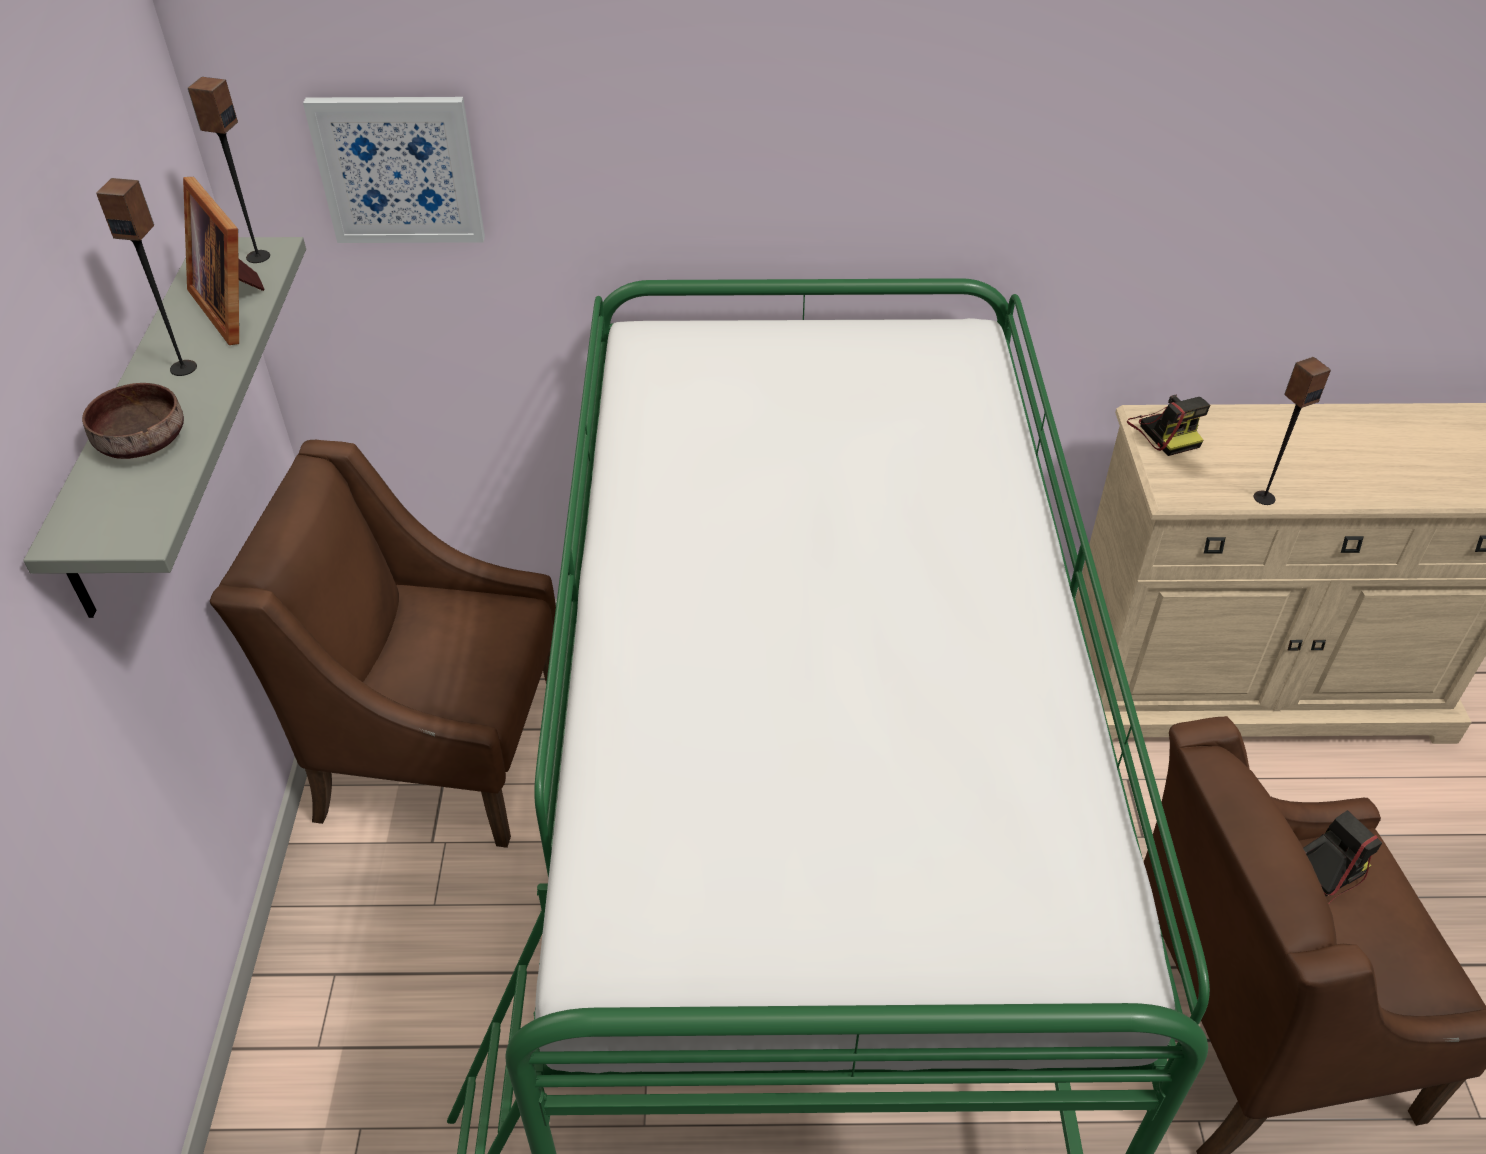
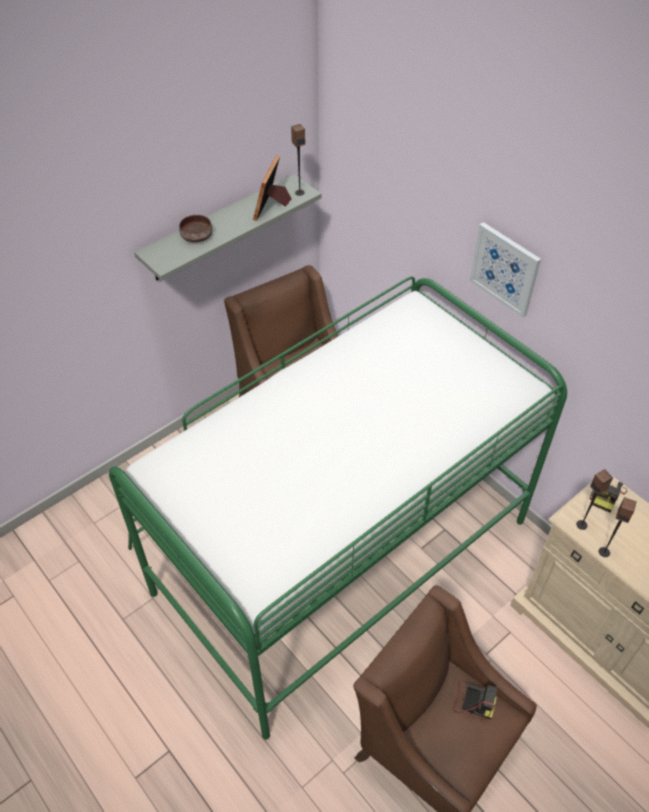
camera: 50 degrees right, 5 degrees up
speaker [96,178,197,376] -> speaker moved to [576,469,613,530]
picture [303,97,485,243] -> picture moved to [469,222,541,318]

